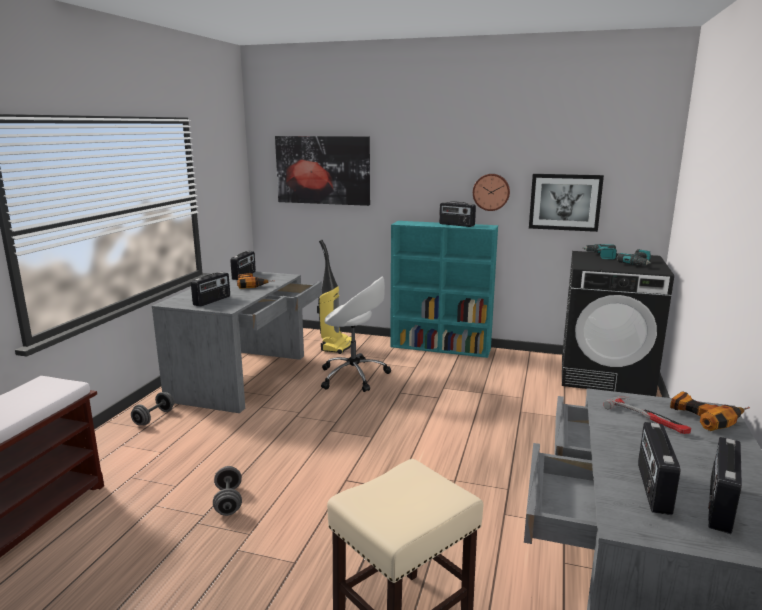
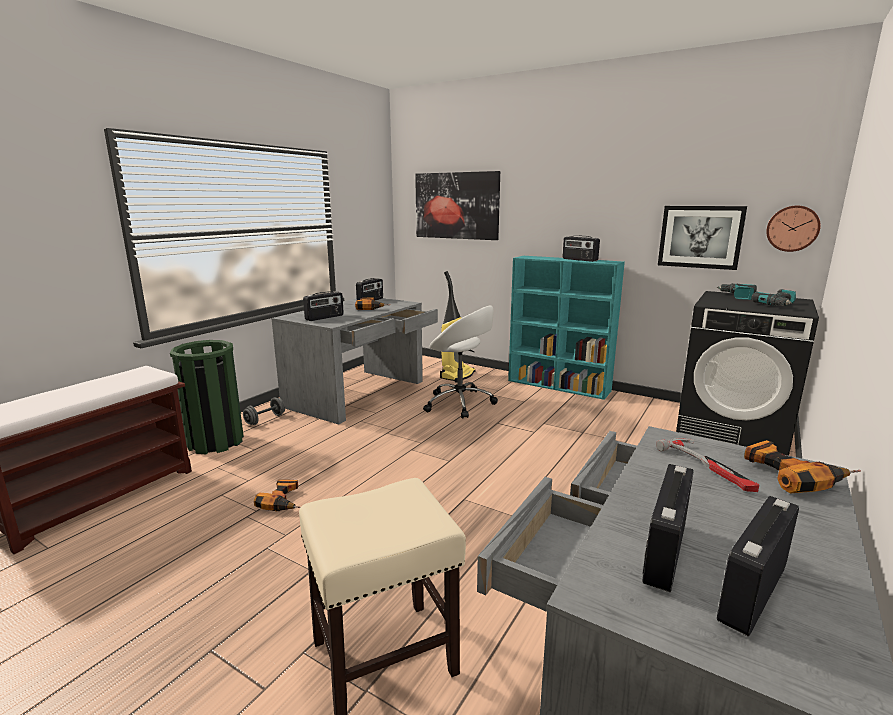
camera: 15 degrees right, 0 degrees up
grey dumbbell [213,466,242,516] -> power drill [254,479,301,512]
wall clock [473,174,510,211] -> wall clock moved to [766,206,821,252]
none -> green trash can [170,340,244,454]

